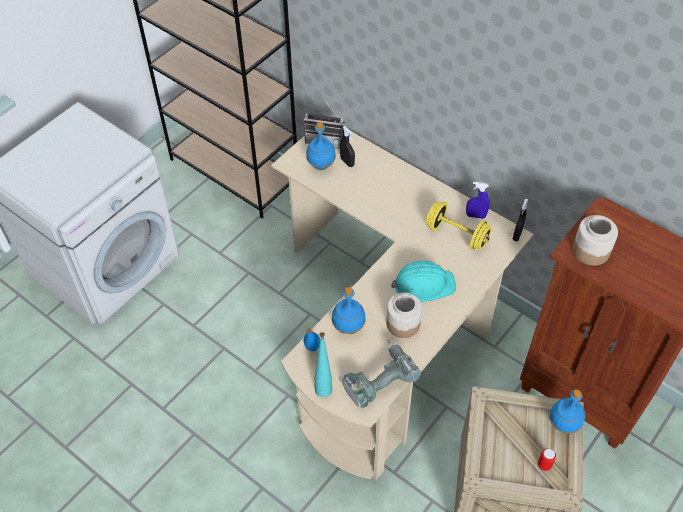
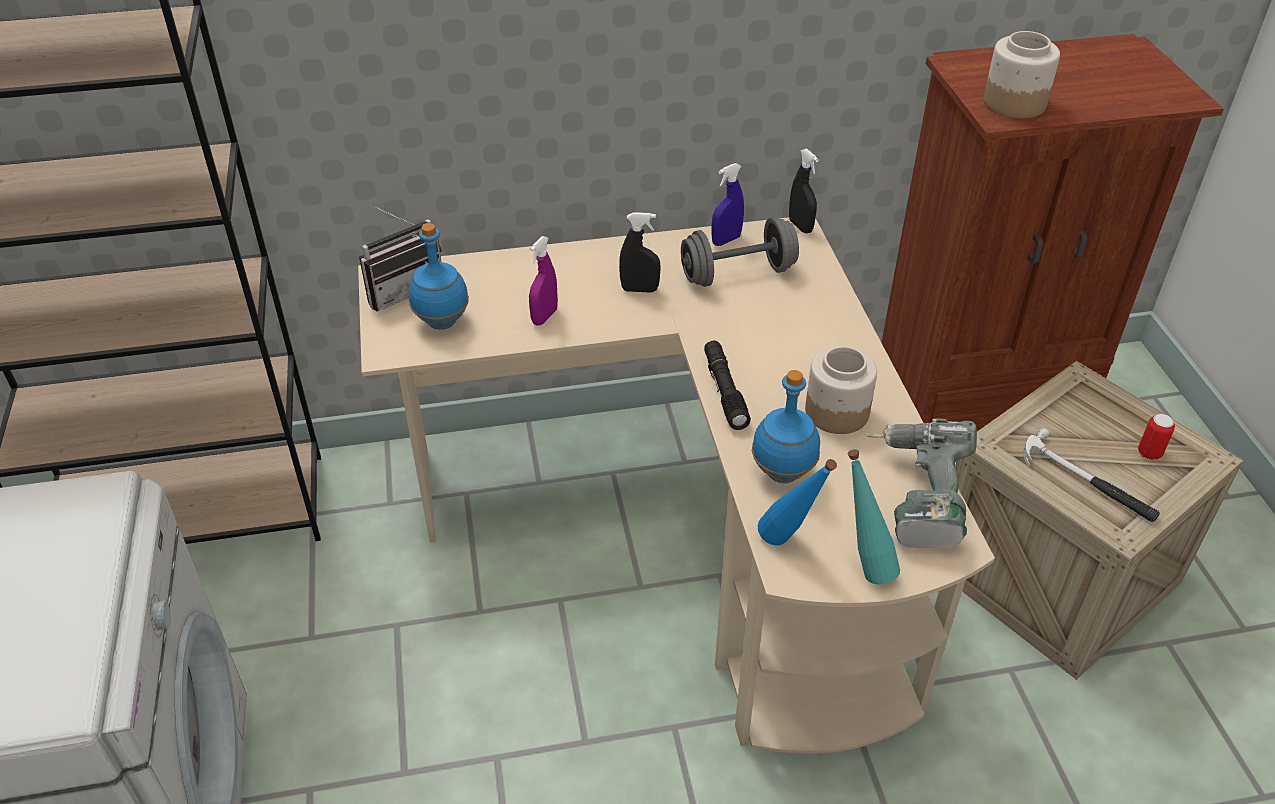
camera: 50 degrees left, 10 degrees down
black spray bottle [340,126,355,167] -> black spray bottle moved to [619,212,661,293]
turquoise hard hat [391,261,456,302] -> none
yellow dumbbell [426,202,492,250] -> grey dumbbell [681,217,799,287]
blue bottle [549,390,585,434] -> none
none -> purple spray bottle [529,236,558,326]
none -> black flashlight [704,340,751,430]
none -> hammer [1023,428,1160,522]

